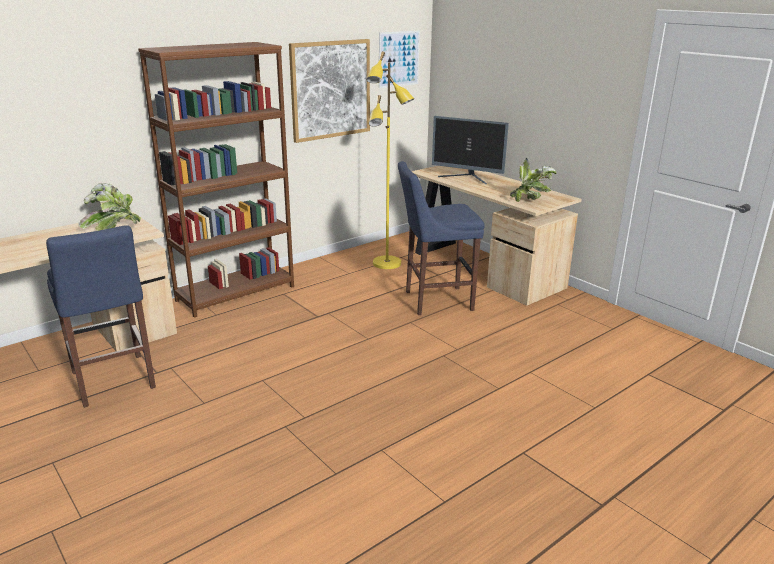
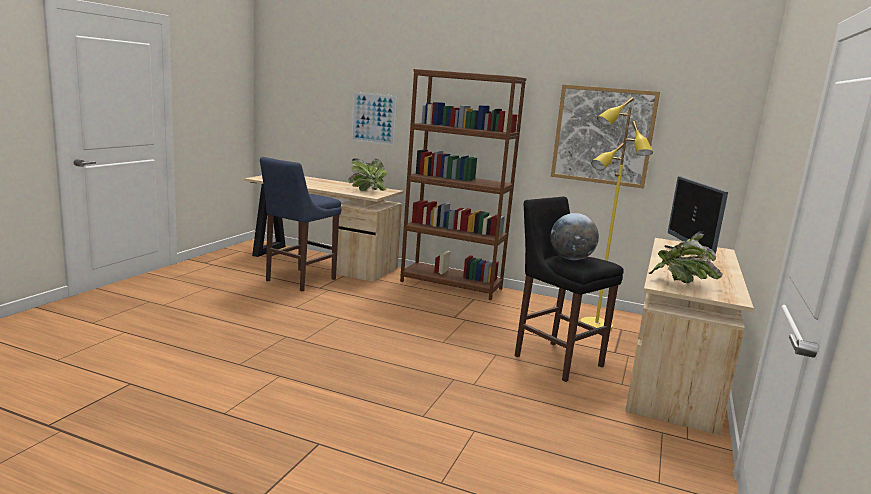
camera: 60 degrees right, 10 degrees down
picture [379,31,420,88] -> picture moved to [351,92,397,146]
blue stool [398,161,485,315] -> black stool [515,197,624,382]
none -> globe [551,213,599,260]

